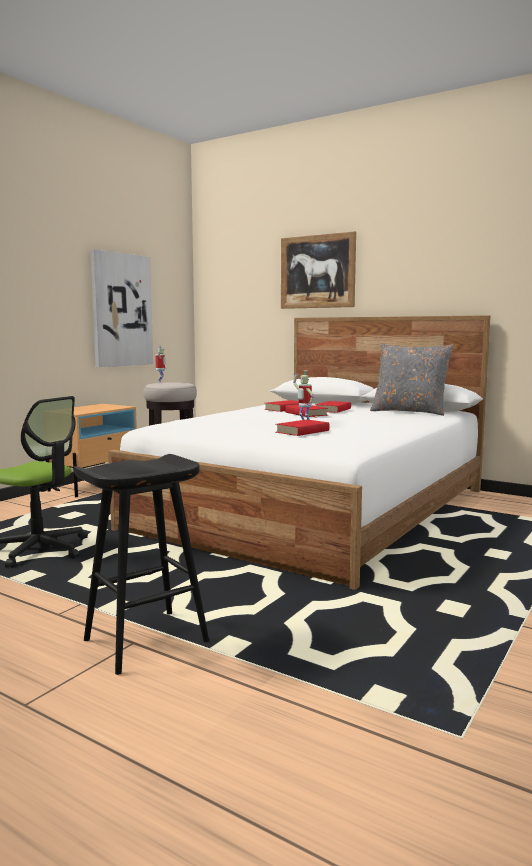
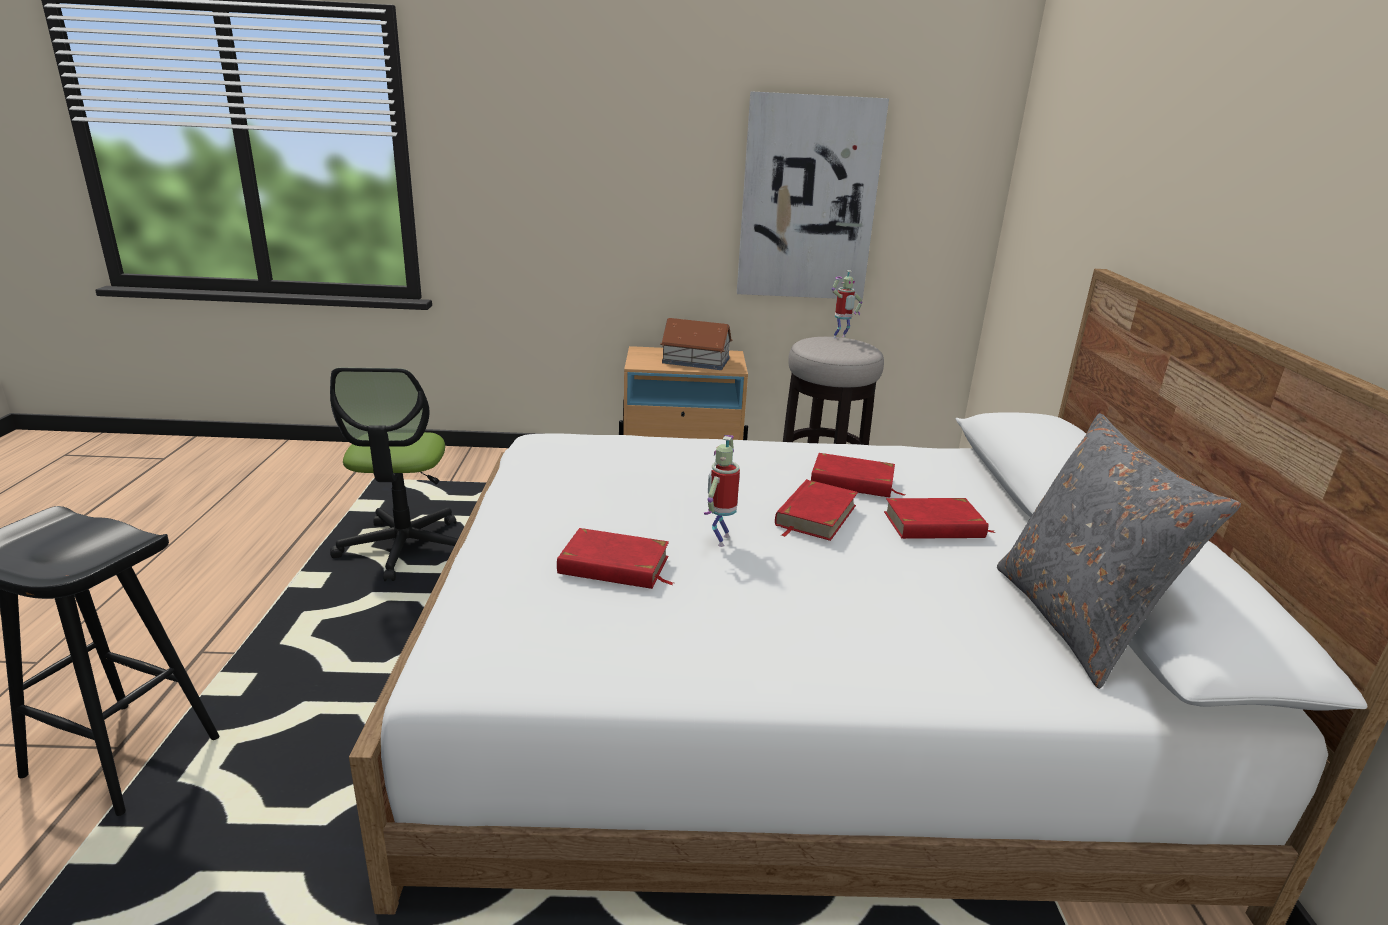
camera: 55 degrees right, 15 degrees up
picture [281,231,356,309] -> none
none -> toy house [660,318,732,370]

